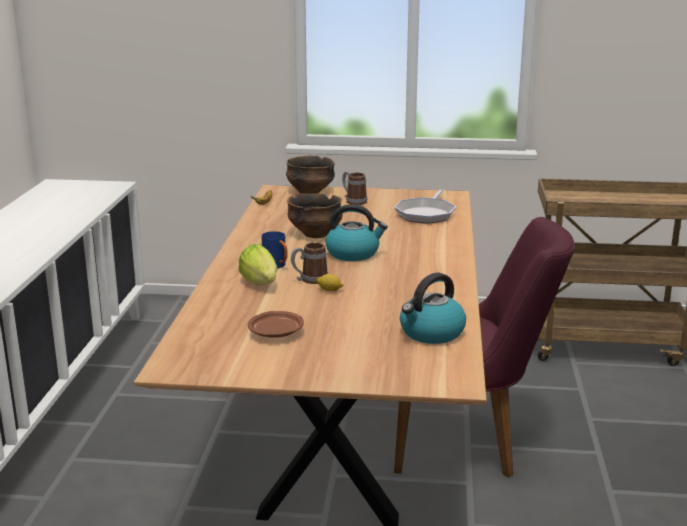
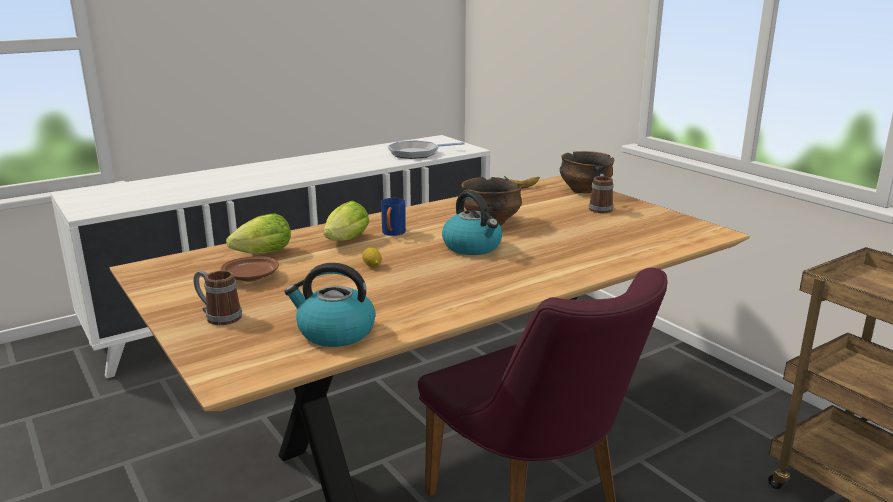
camera: 50 degrees right, 0 degrees up
mug [291,242,328,284] -> mug moved to [193,271,242,325]
frying pan [394,189,456,224] -> frying pan moved to [387,140,465,159]
none -> lettuce [226,214,291,253]

